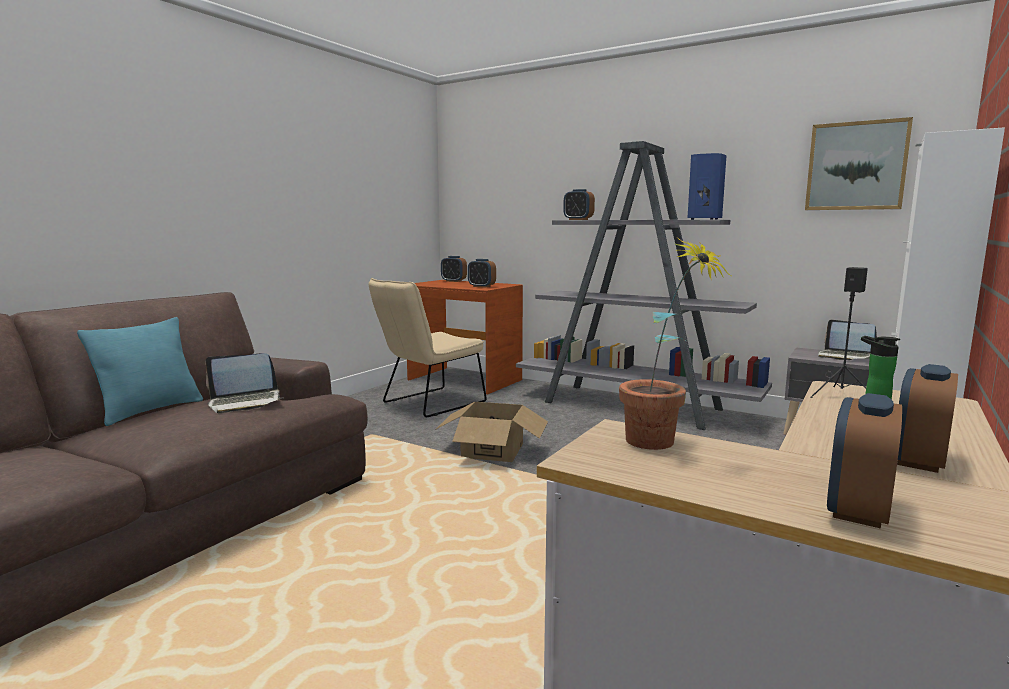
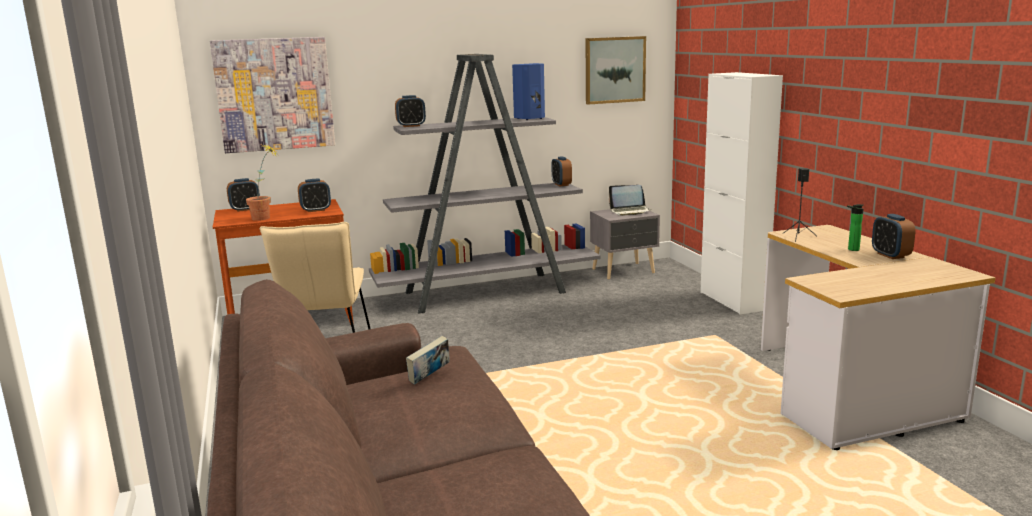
camera: 50 degrees left, 5 degrees up
turquoise pillow [77,317,203,426] -> none
laptop [205,353,282,413] -> book [406,336,450,385]
cardboard box [435,402,548,462] -> none
potted plant [619,237,731,450] -> potted plant moved to [246,145,278,221]
alarm clock [827,393,902,529] -> alarm clock moved to [552,156,572,186]
none -> picture [210,37,335,153]

